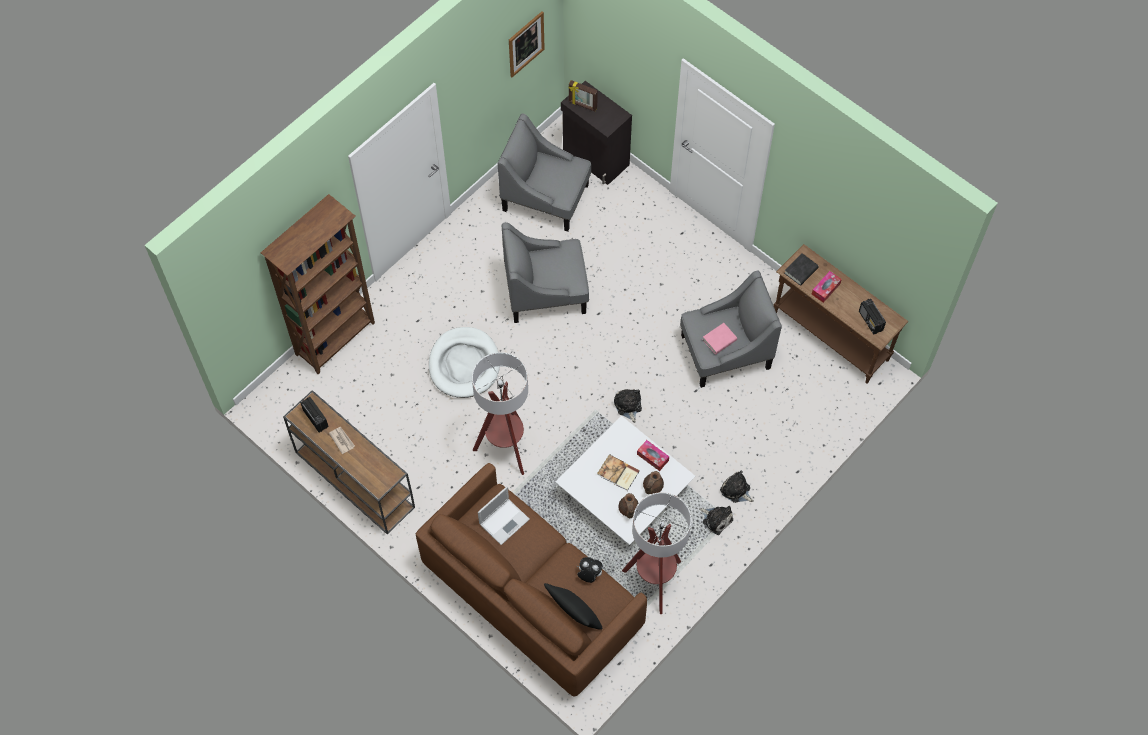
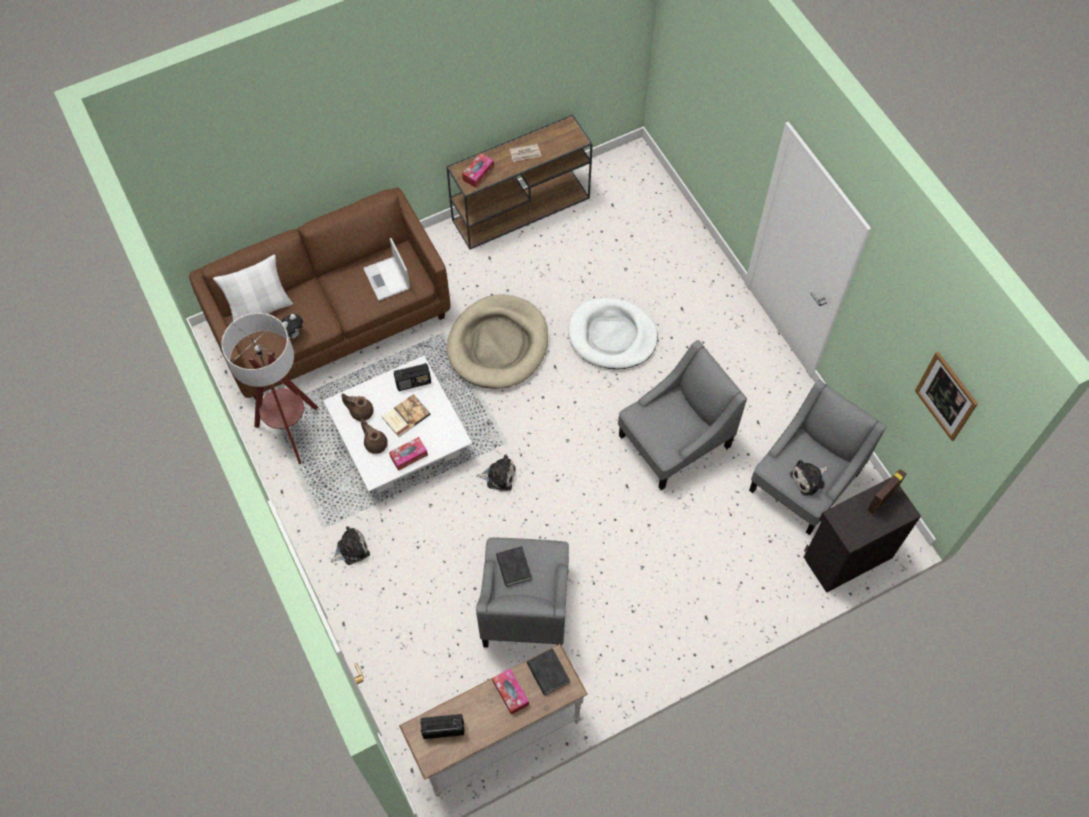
camera: 110 degrees right, 0 degrees up
brown bookcase [261,194,375,374] -> none
radio [301,397,329,432] -> radio moved to [394,363,431,391]
floor lamp [472,352,528,475] -> beige dog bed [447,294,548,389]
grey armchair [502,222,589,323] -> grey armchair turned 45 degrees clockwise [618,340,747,490]
black pillow [544,583,602,630] -> white pillow [213,254,293,321]
plush toy [700,506,733,535] -> plush toy moved to [790,460,828,496]
pink book [703,323,737,354] -> black book [496,546,532,587]
brown console table [773,244,908,384] -> white console table [399,644,588,797]
none -> tissue box [462,153,494,188]

